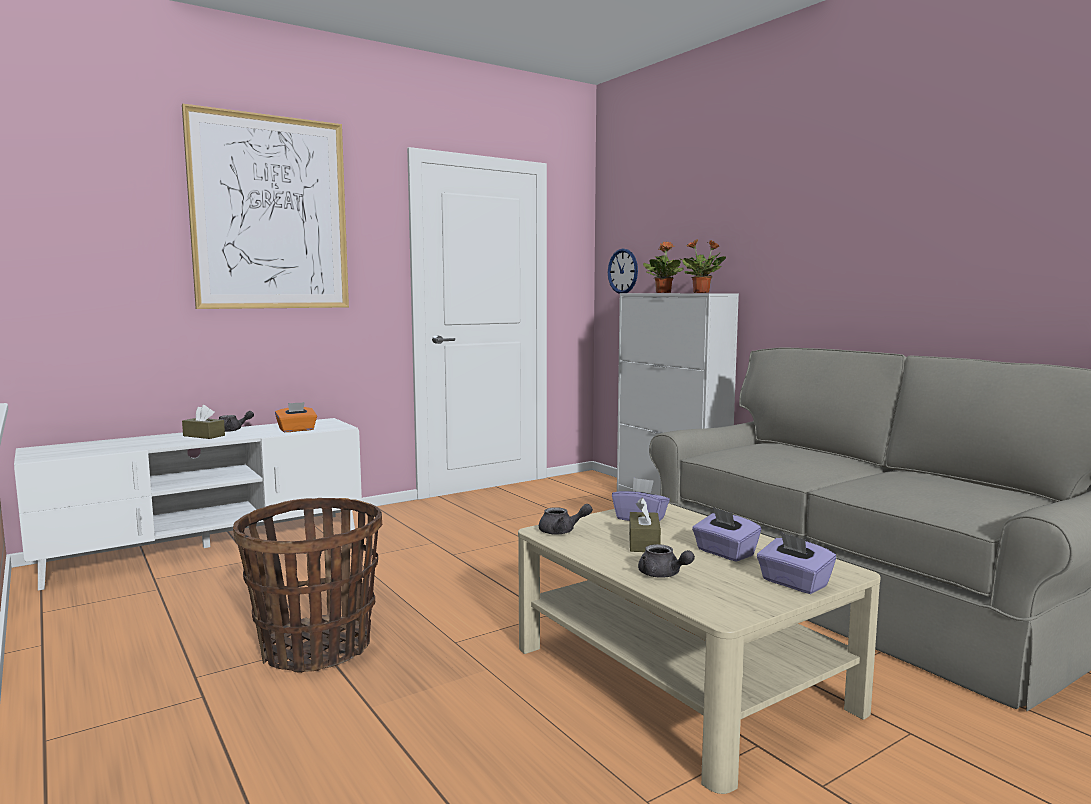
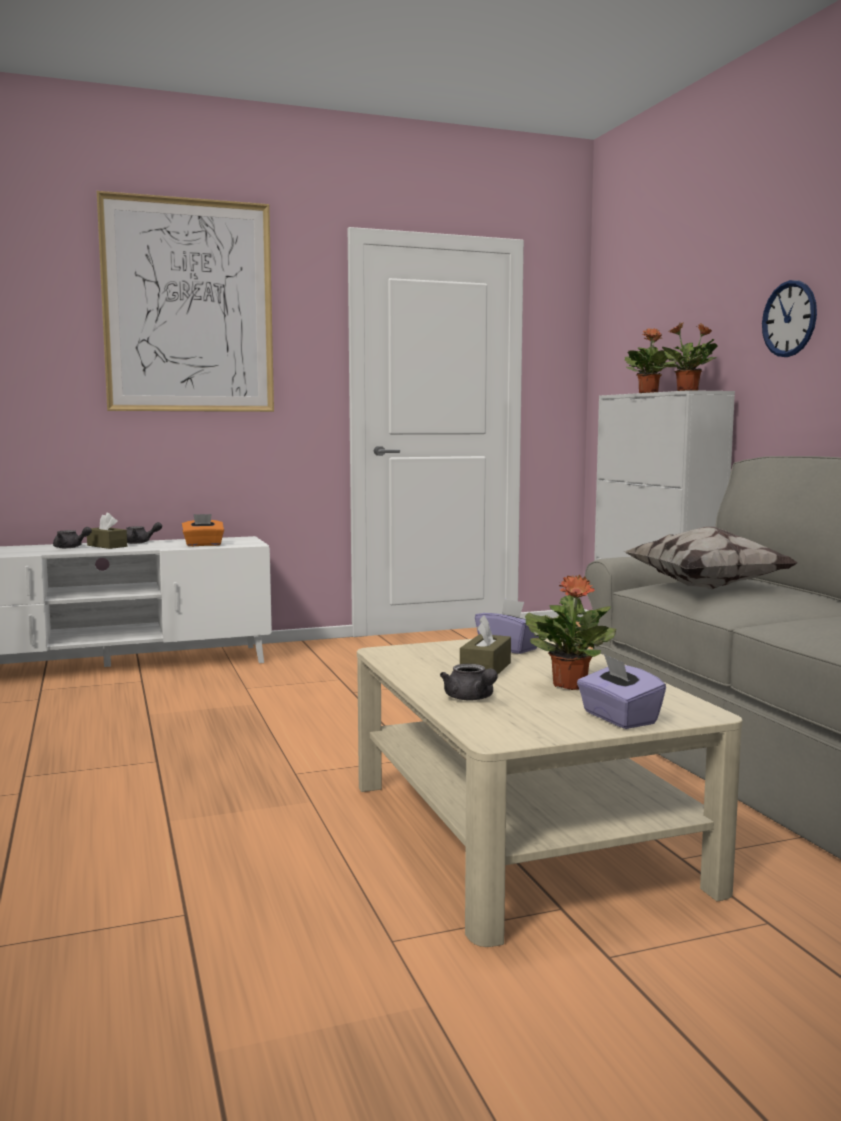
camera: 15 degrees right, 0 degrees up
basket [233,498,382,673] -> none
grey teapot [539,504,593,535] -> grey teapot moved to [53,527,92,548]
wall clock [608,249,638,294] -> wall clock moved to [762,280,817,357]
purple tissue box [692,507,761,562] -> potted plant [525,575,616,690]
none -> pillow [623,527,797,589]

